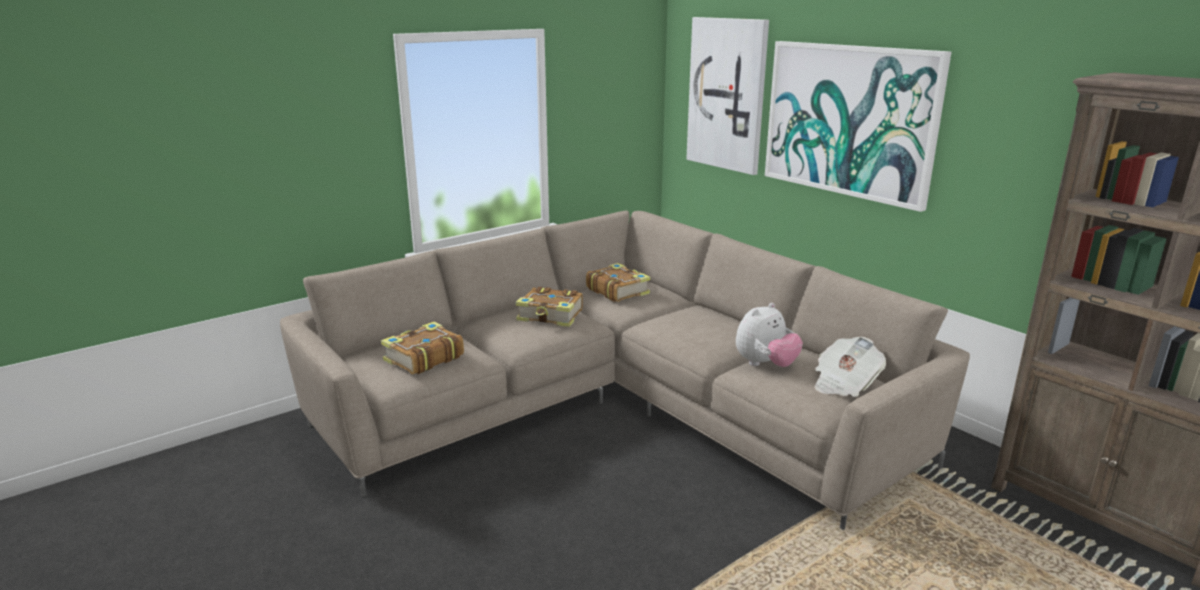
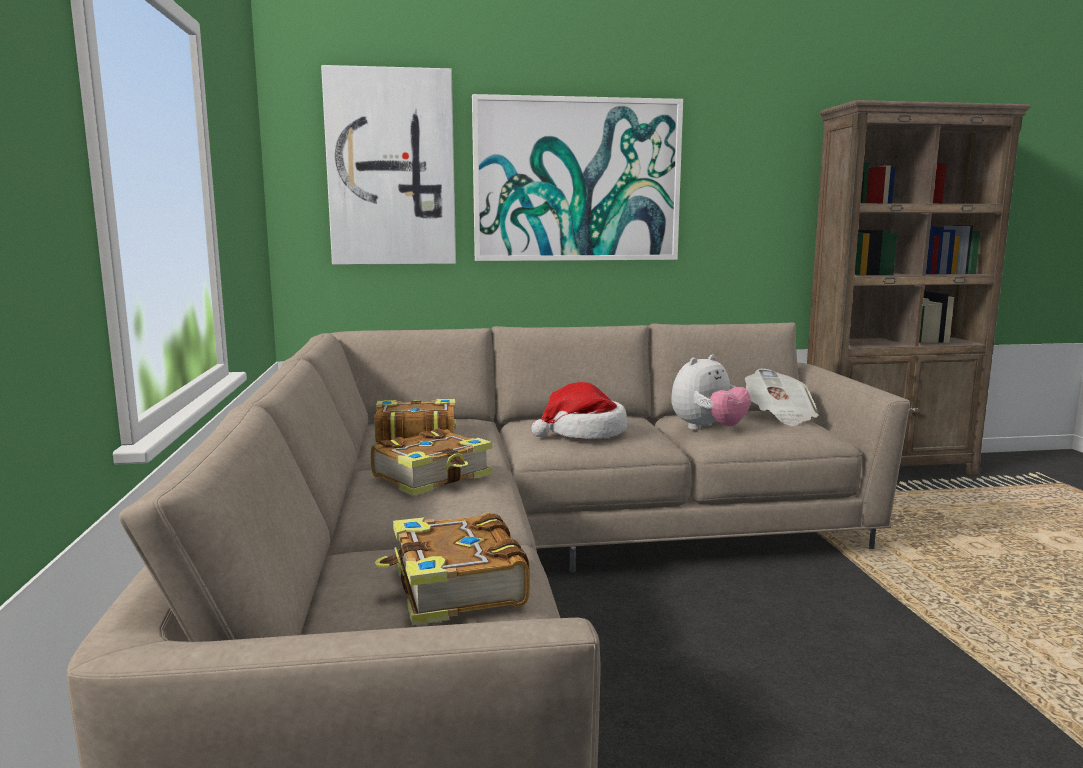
camera: 60 degrees left, 10 degrees down
plush toy [736,303,803,367] -> plush toy turned 60 degrees clockwise [671,354,751,430]
none -> hat [531,382,627,439]

